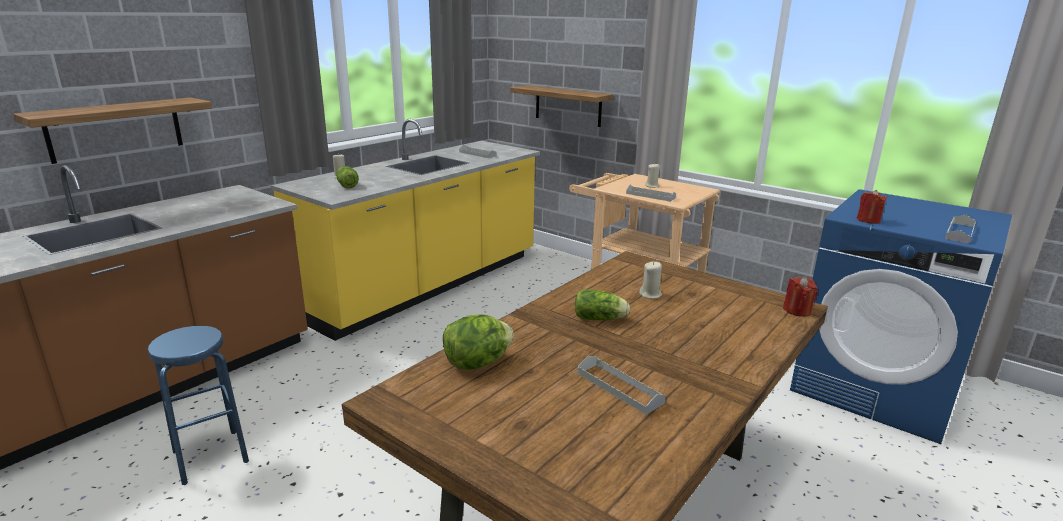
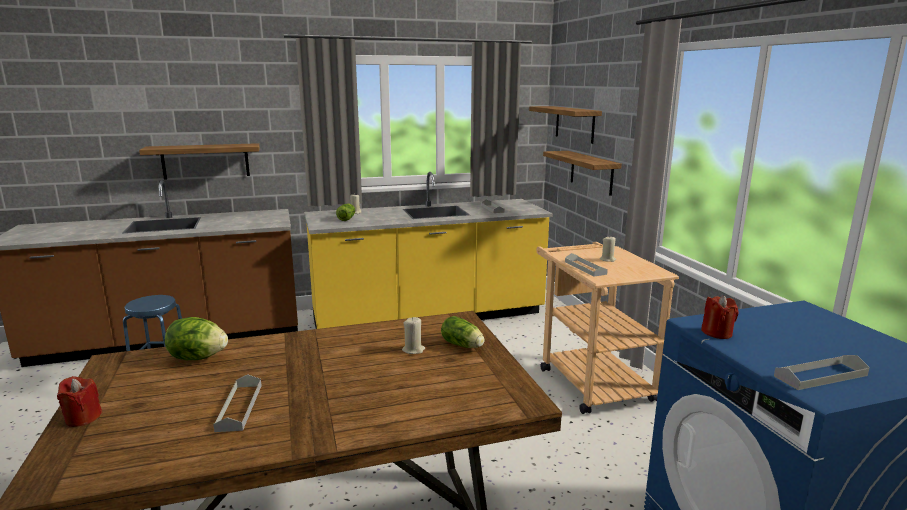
camera: 35 degrees right, 5 degrees down
lettuce [575,289,630,320] -> lettuce moved to [441,316,485,348]
red candle [783,277,818,317] -> red candle moved to [57,376,102,427]
none -> shelf [529,106,602,144]

